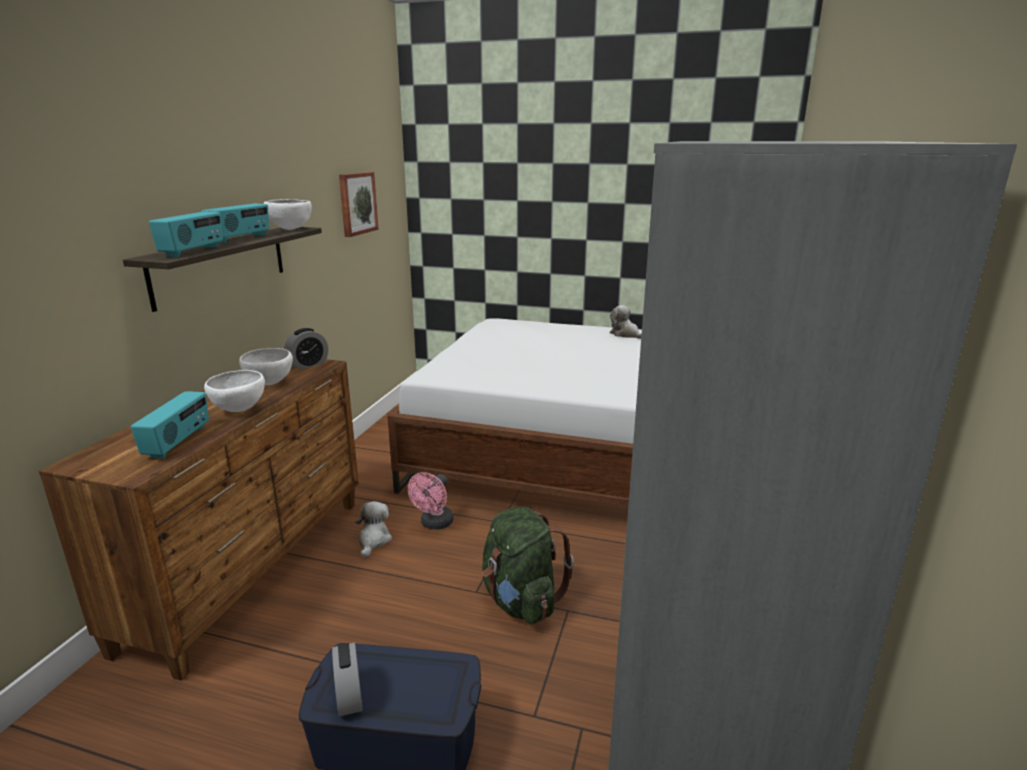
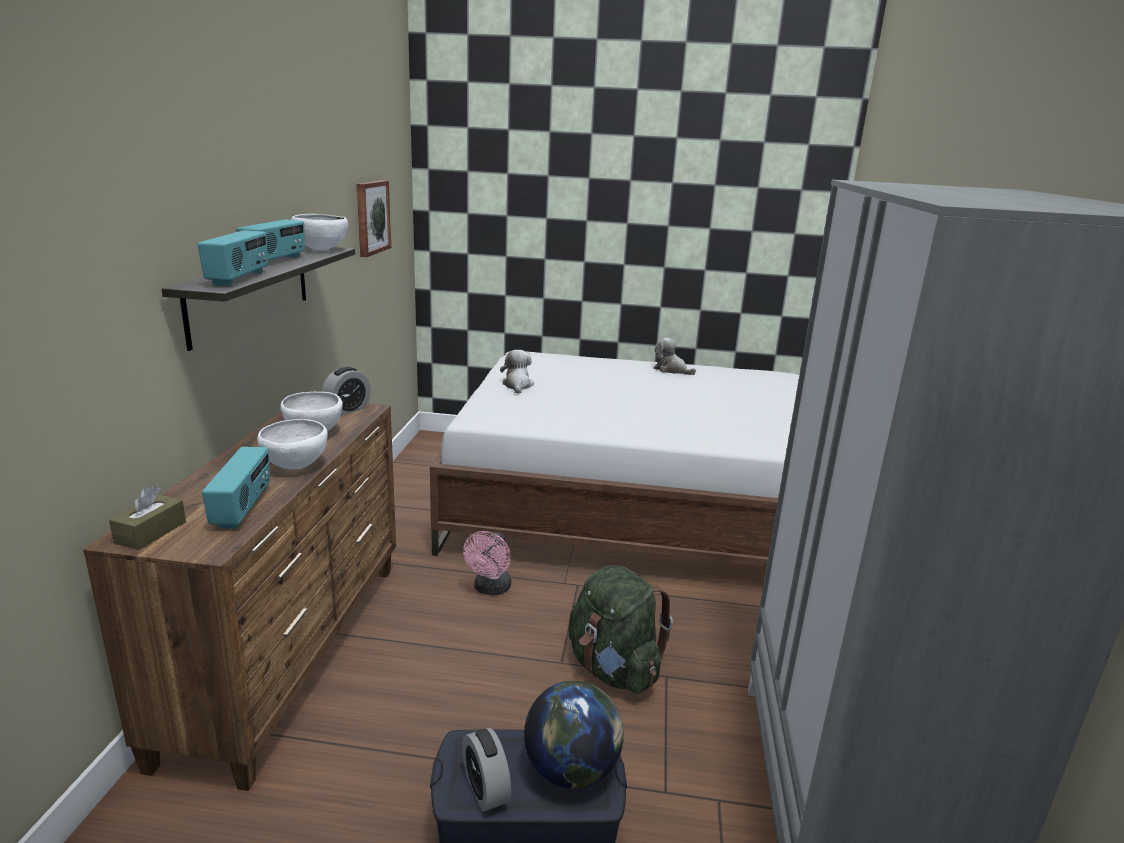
camera: 10 degrees left, 0 degrees up
plush toy [355,501,392,558] -> plush toy moved to [500,350,534,394]
none -> brown tissue box [109,486,186,550]
none -> globe [524,681,624,789]

